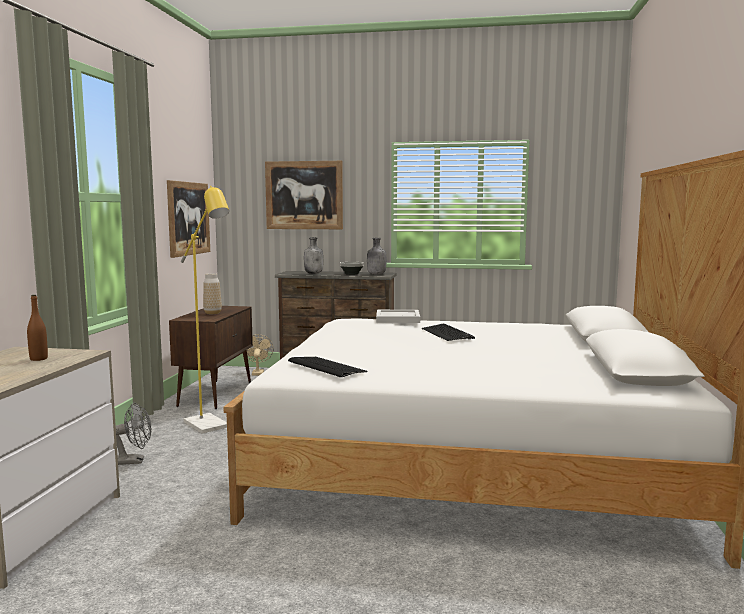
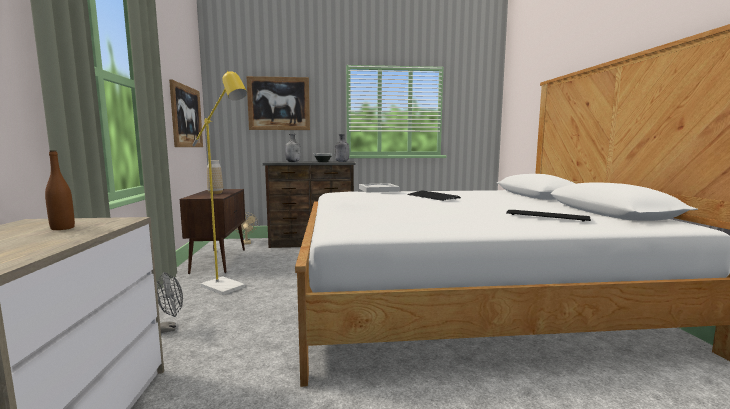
camera: 15 degrees left, 0 degrees up
keyboard [288,357,367,377] -> keyboard moved to [506,210,591,222]

